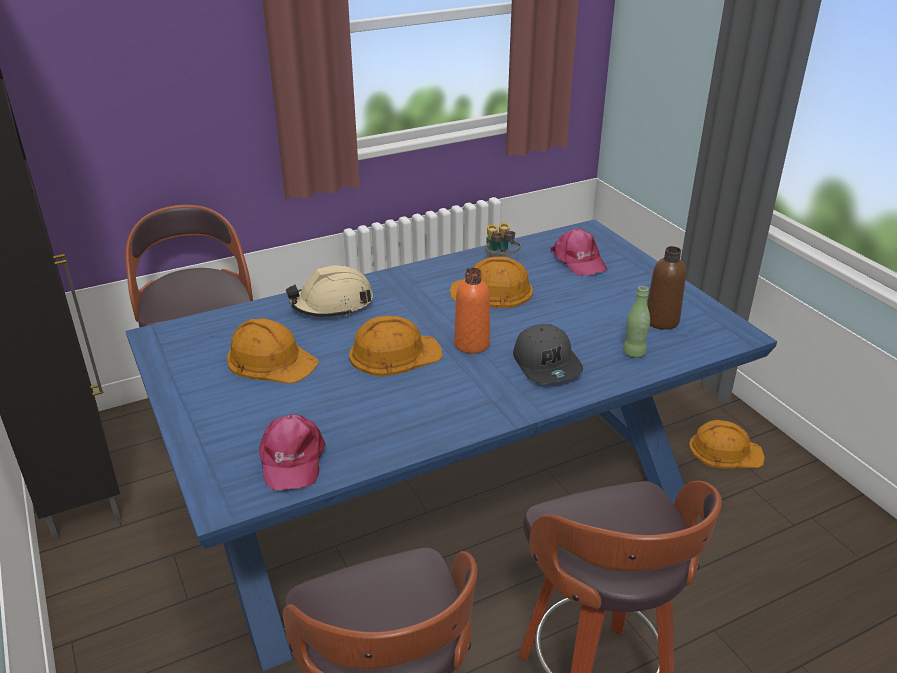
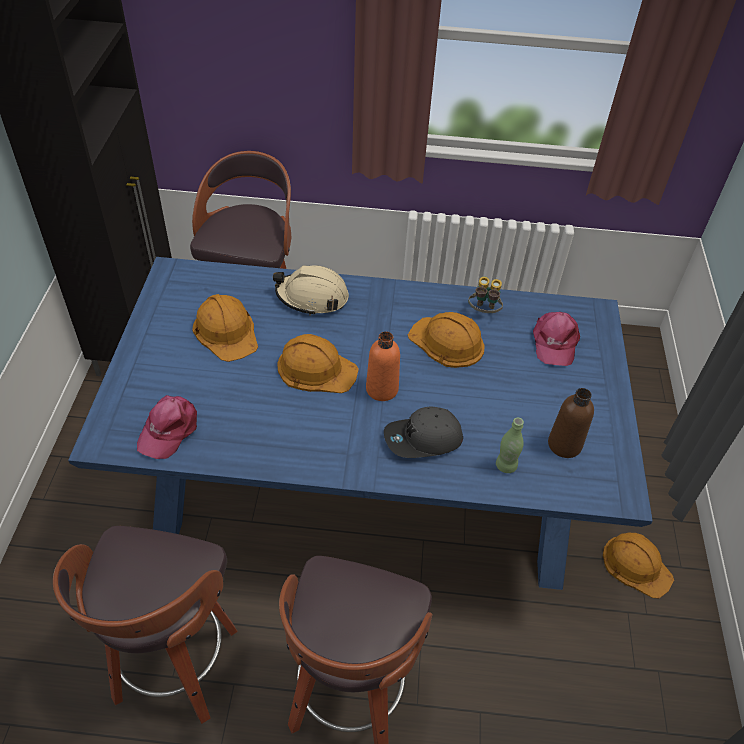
camera: 30 degrees right, 15 degrees up
grey cap [513,324,583,384] -> grey cap turned 60 degrees clockwise [384,407,463,458]

